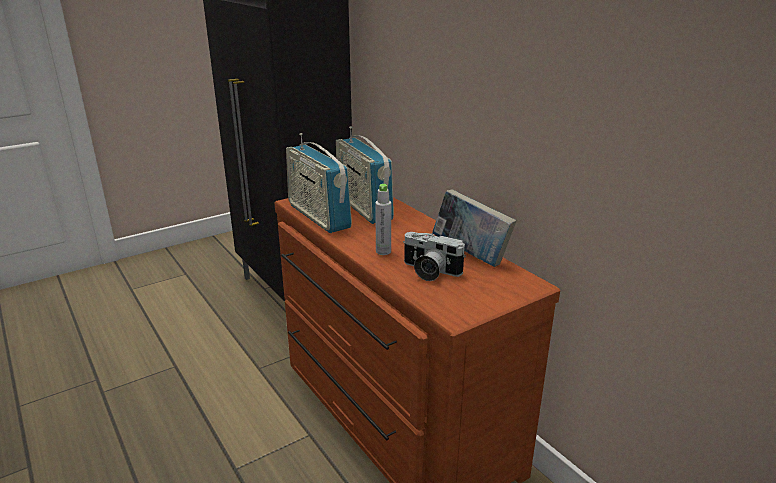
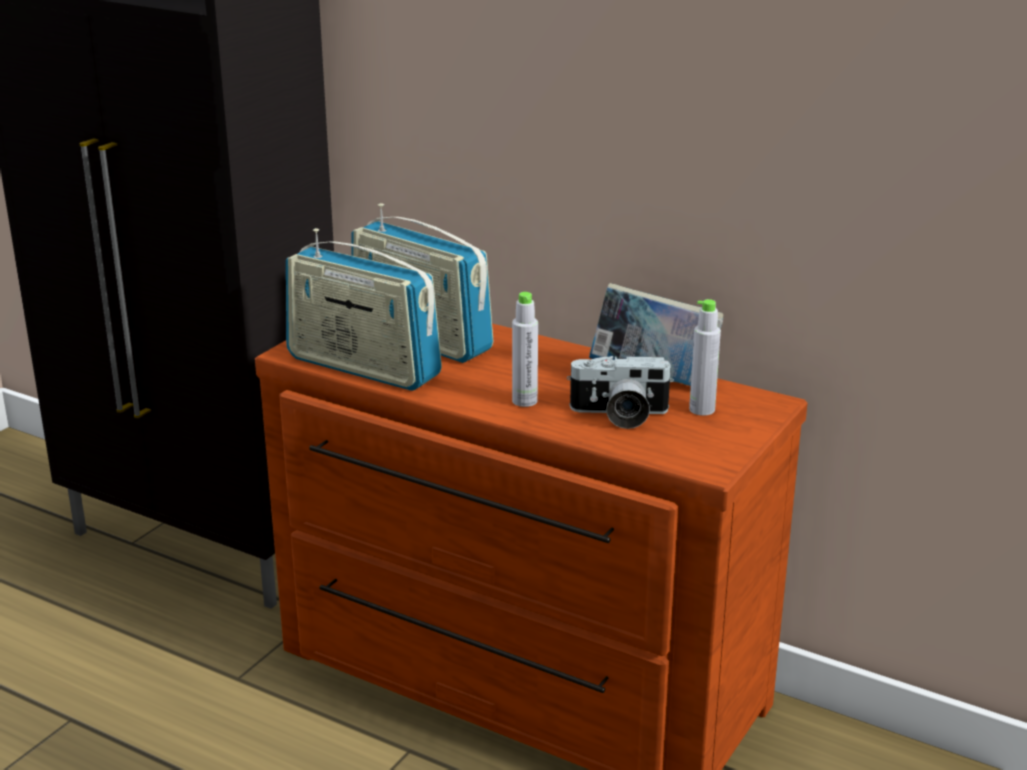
camera: 25 degrees left, 0 degrees up
none -> grey bottle [689,299,721,416]

